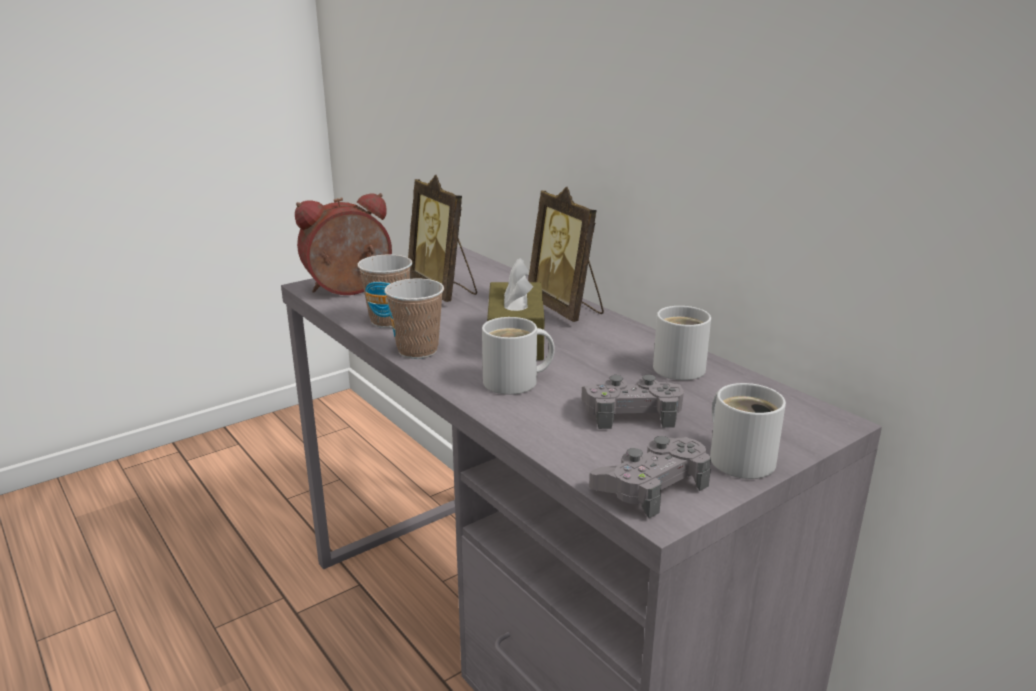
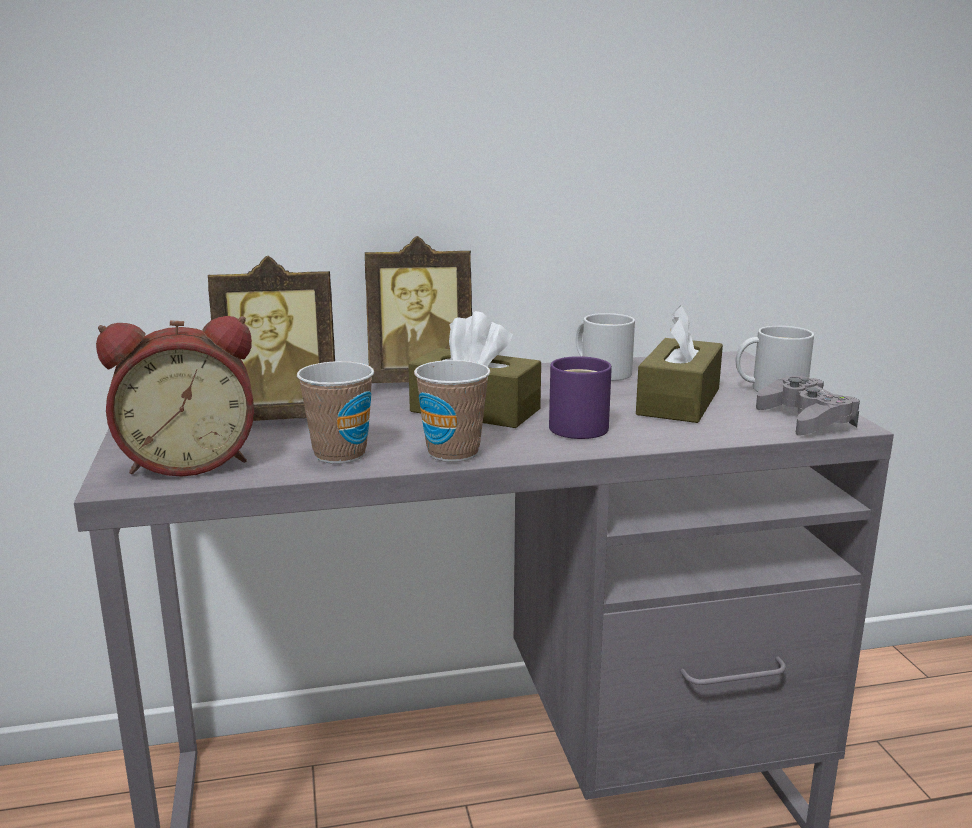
camera: 65 degrees left, 5 degrees down
alarm clock [295,193,392,295] -> alarm clock turned 105 degrees counterclockwise [96,316,254,477]
white mug [482,317,555,395] -> purple mug [549,356,612,439]
grey game controller [581,374,684,429] -> brown tissue box [636,305,723,423]

